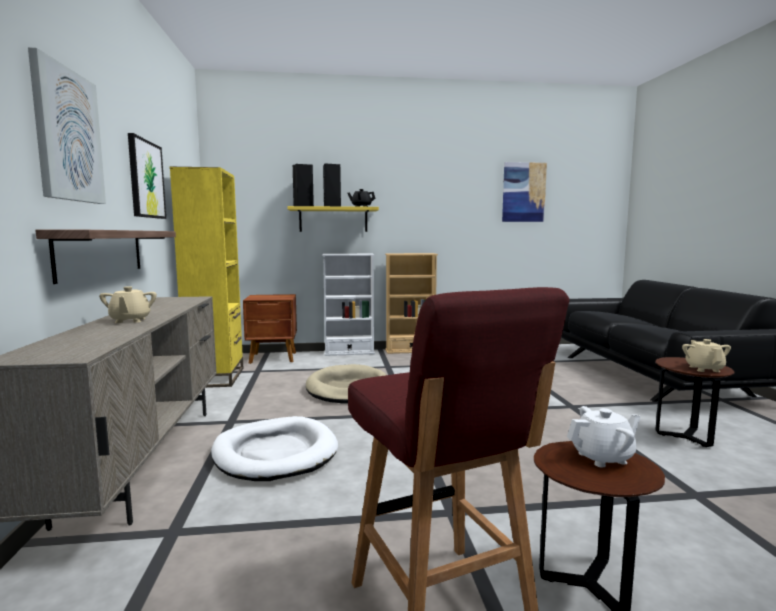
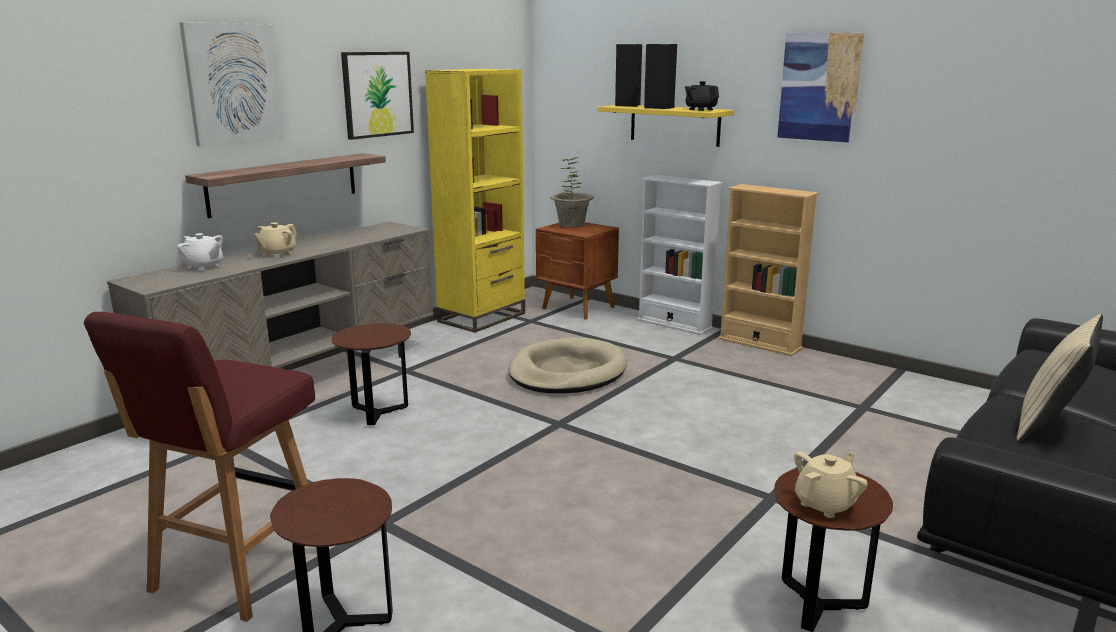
camera: 45 degrees right, 10 degrees up
white dog bed [211,416,338,481] -> brown side table [331,323,411,425]
picture [502,162,547,222] -> picture moved to [777,33,864,143]
white teapot [567,406,640,467] -> white teapot moved to [177,233,223,271]
none -> potted plant [550,157,594,228]
none -> beige pillow [1017,314,1103,441]

